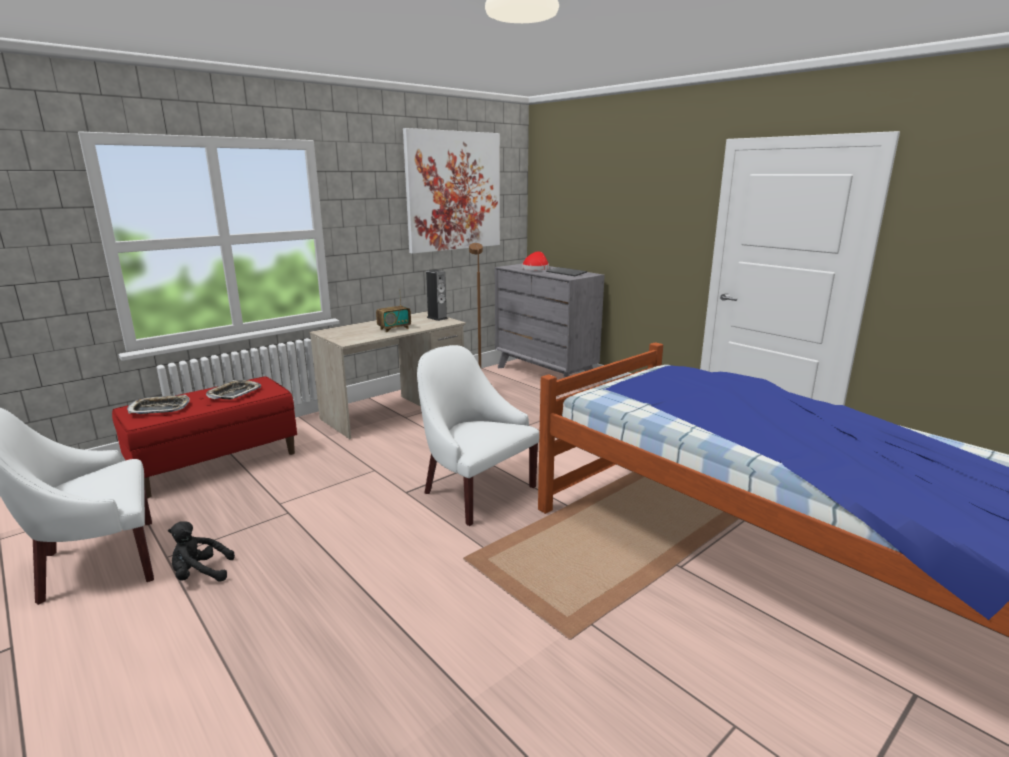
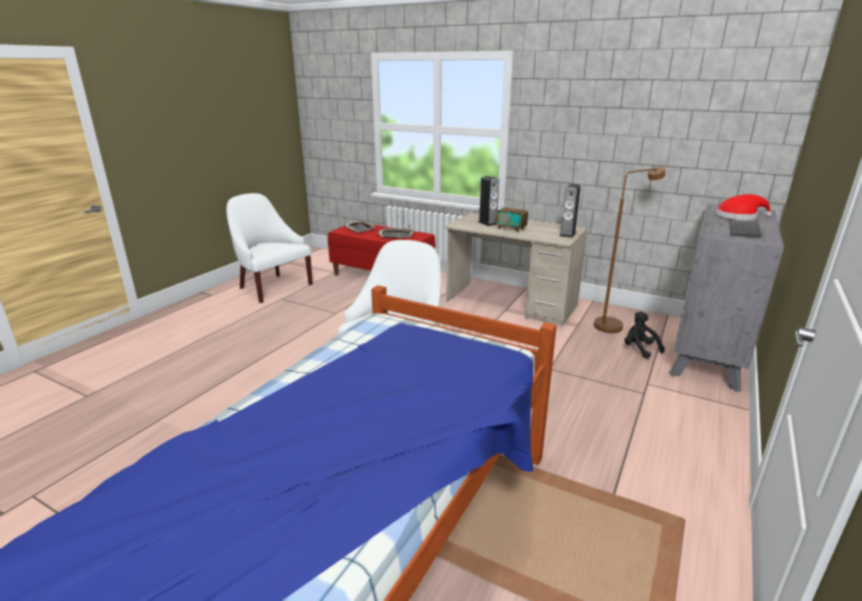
camera: 70 degrees right, 5 degrees up
black plush toy [168,521,235,582] -> black plush toy moved to [624,311,665,359]
picture [403,128,500,254] -> none
none -> speaker [478,176,499,226]

